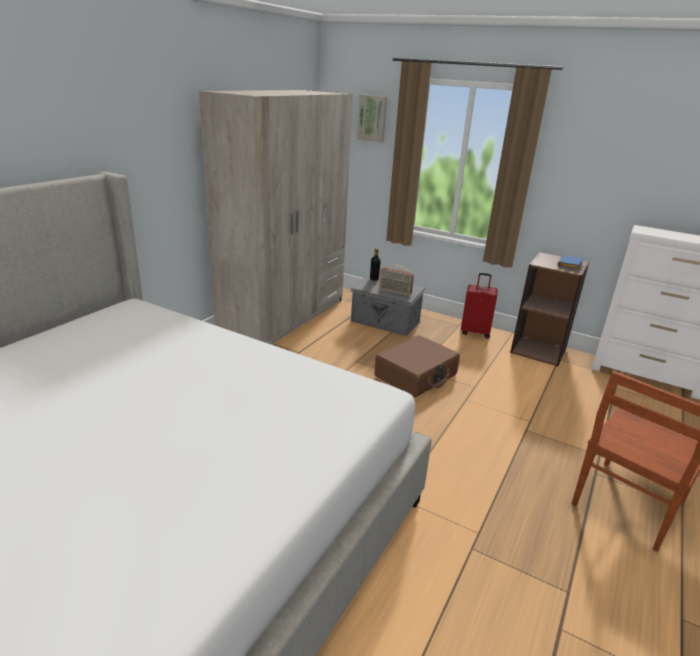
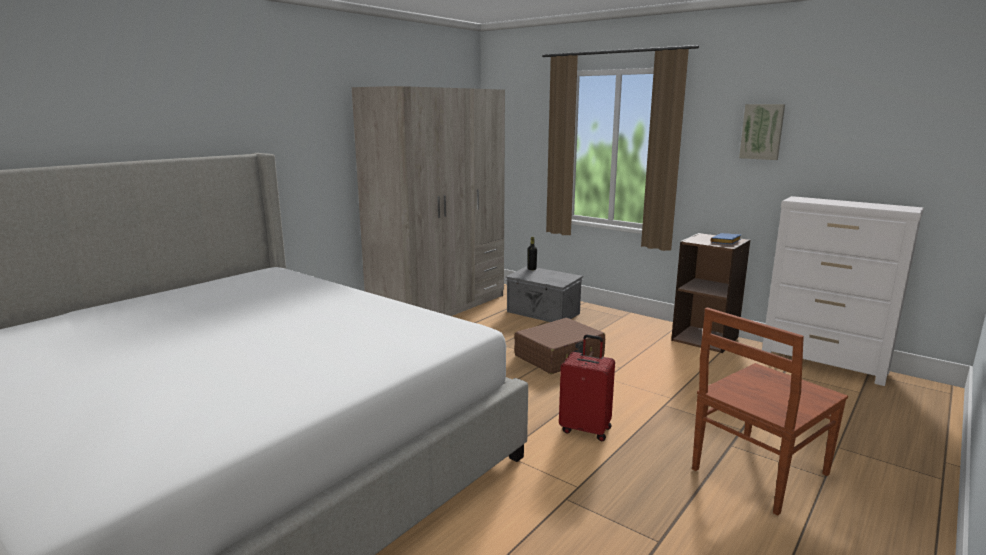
camera: 10 degrees right, 10 degrees down
picture [357,94,387,143] -> picture moved to [739,104,785,160]
radio [379,265,414,296] -> none
red suitcase [461,273,498,339] -> red suitcase moved to [559,335,615,441]

